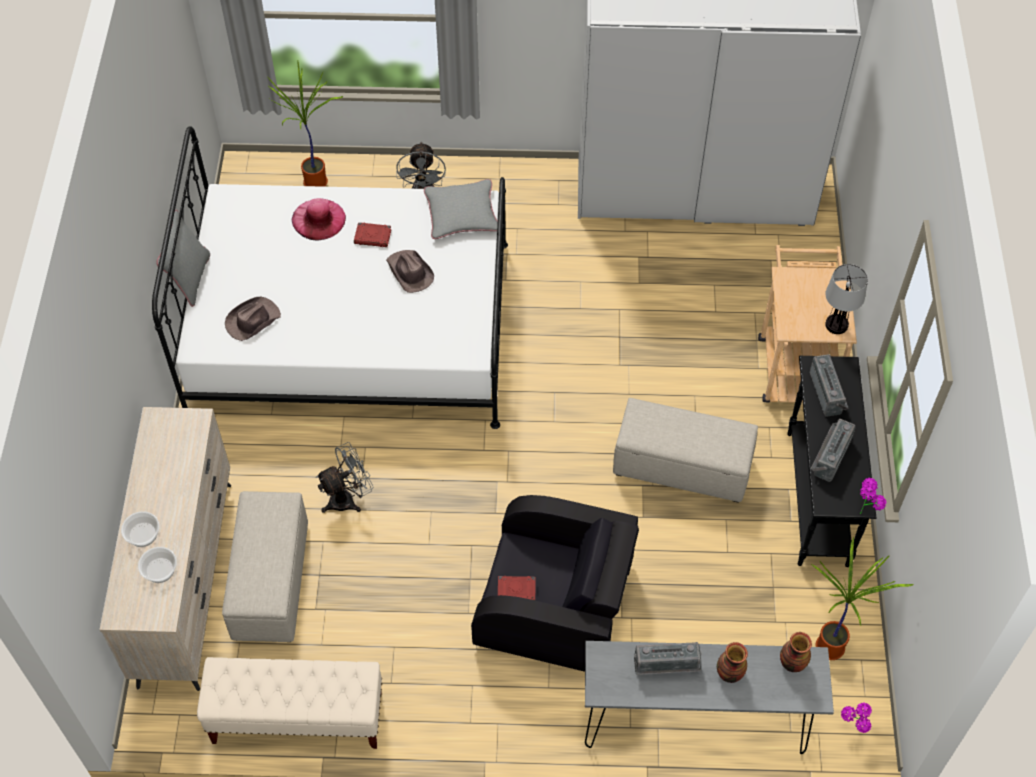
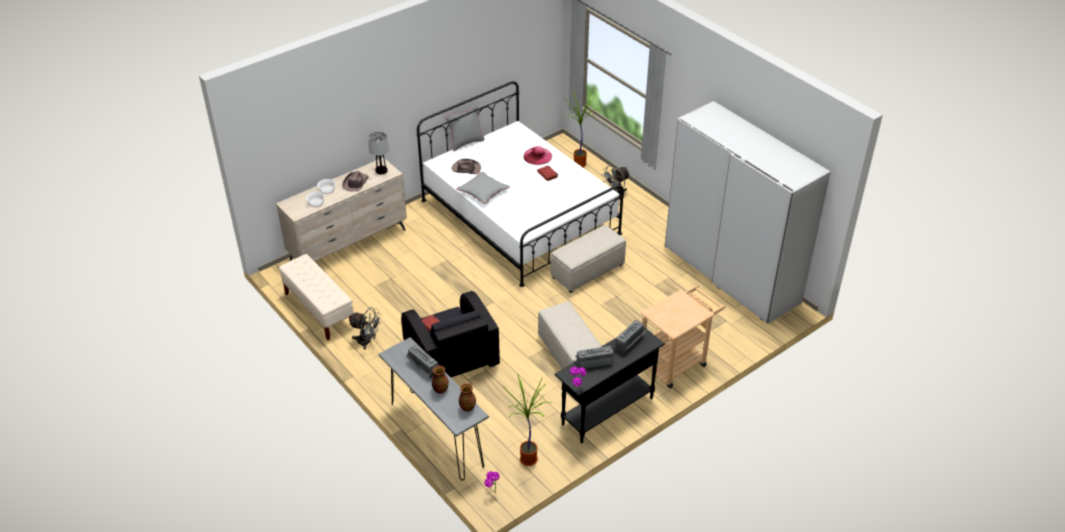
camera: 50 degrees right, 15 degrees down
beige ottoman [222,491,308,642] -> beige ottoman moved to [551,225,626,293]
grey fan [316,442,373,513] -> grey fan moved to [350,307,381,350]
brown hat [386,250,434,293] -> brown hat moved to [342,171,369,192]
grey pillow [424,179,498,239] -> grey pillow moved to [457,172,510,204]
table lamp [825,264,868,334] -> table lamp moved to [369,132,389,174]

